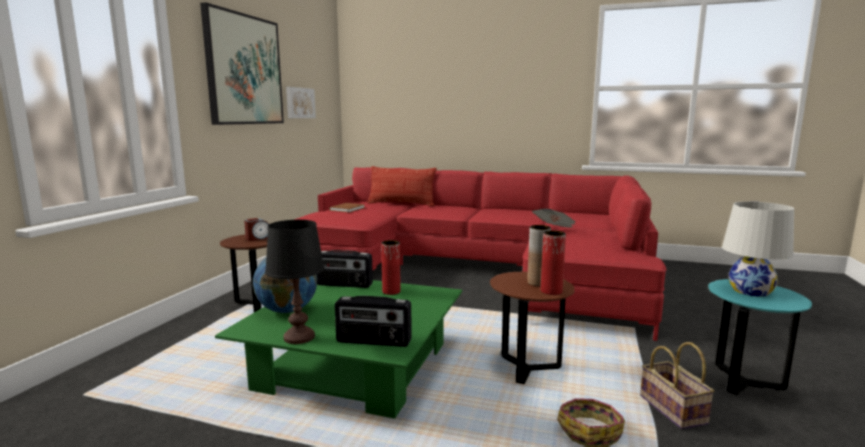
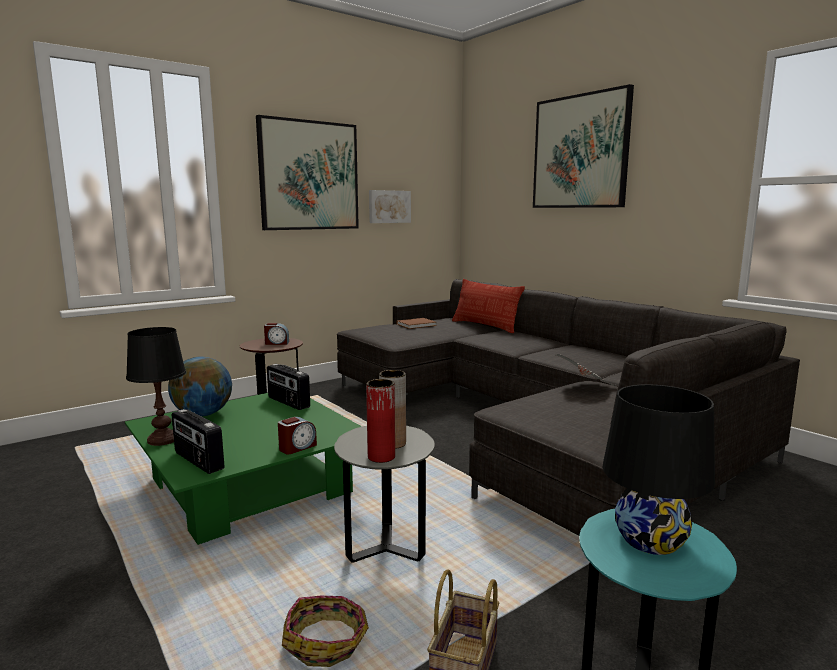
camera: 35 degrees right, 0 degrees up
red sofa [294,167,666,341] -> grey sofa [337,279,800,536]
red vase [381,240,401,295] -> none
brown side table [490,272,575,384] -> grey side table [334,426,435,563]
white table lamp [722,201,794,297] -> black table lamp [602,384,715,555]
none -> alarm clock [278,417,317,454]
none -> picture [533,84,634,208]

